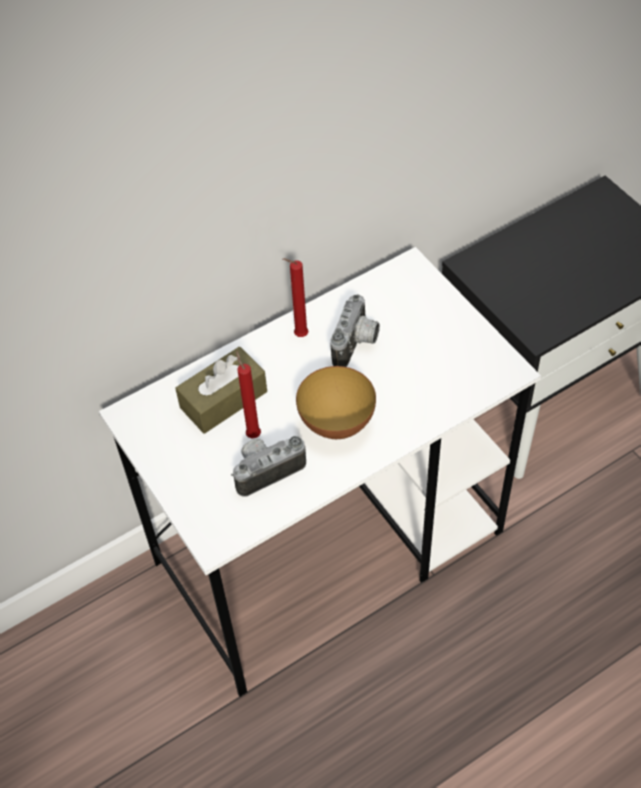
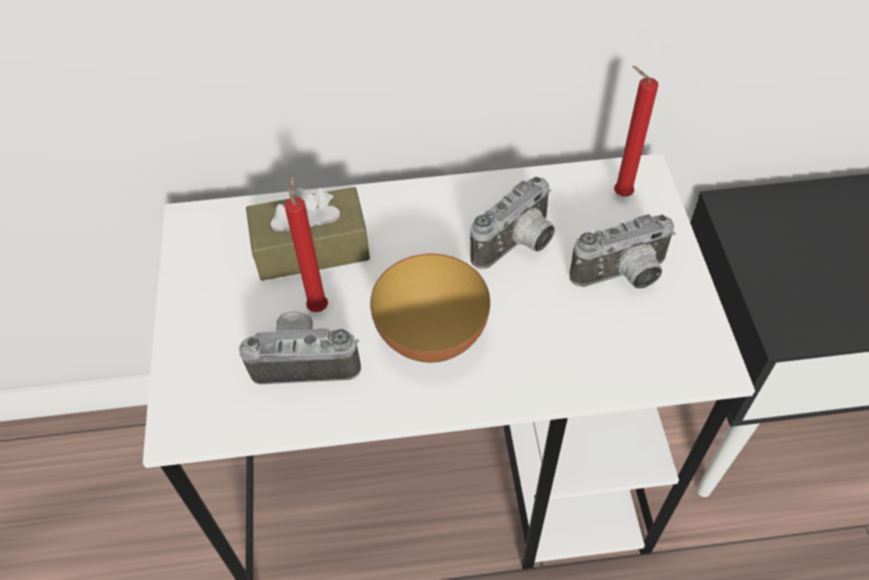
camera: 25 degrees right, 0 degrees up
red candle [283,258,308,337] -> red candle moved to [614,66,658,196]
none -> camera [570,214,676,289]

